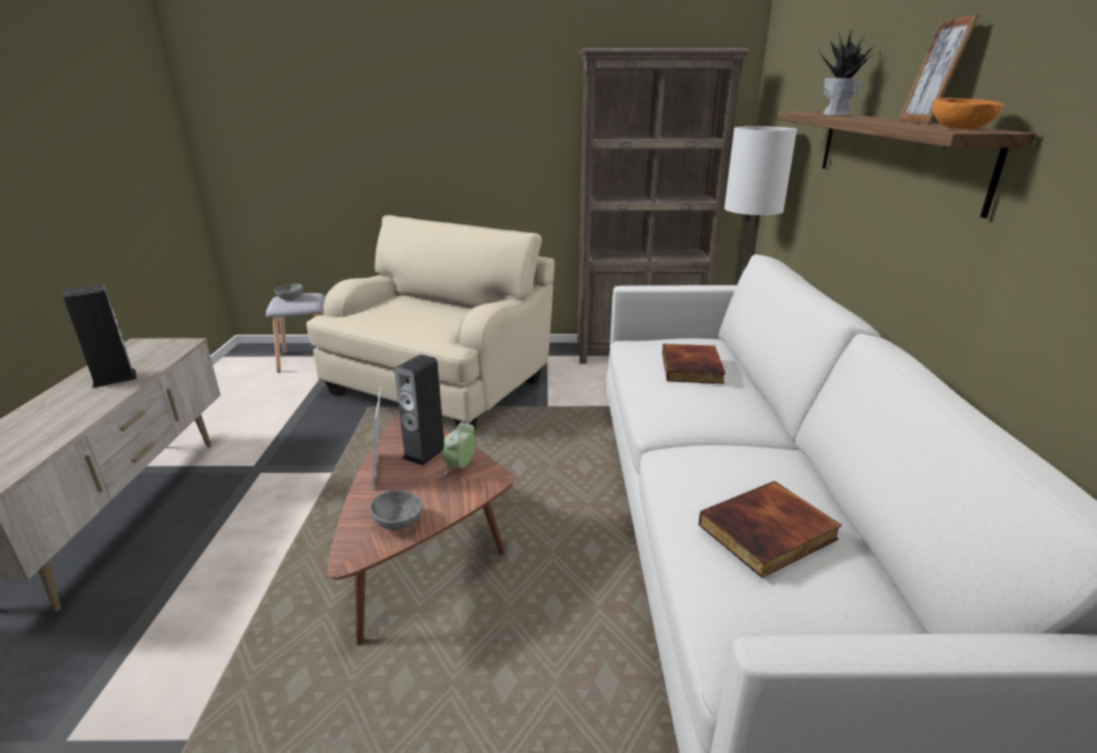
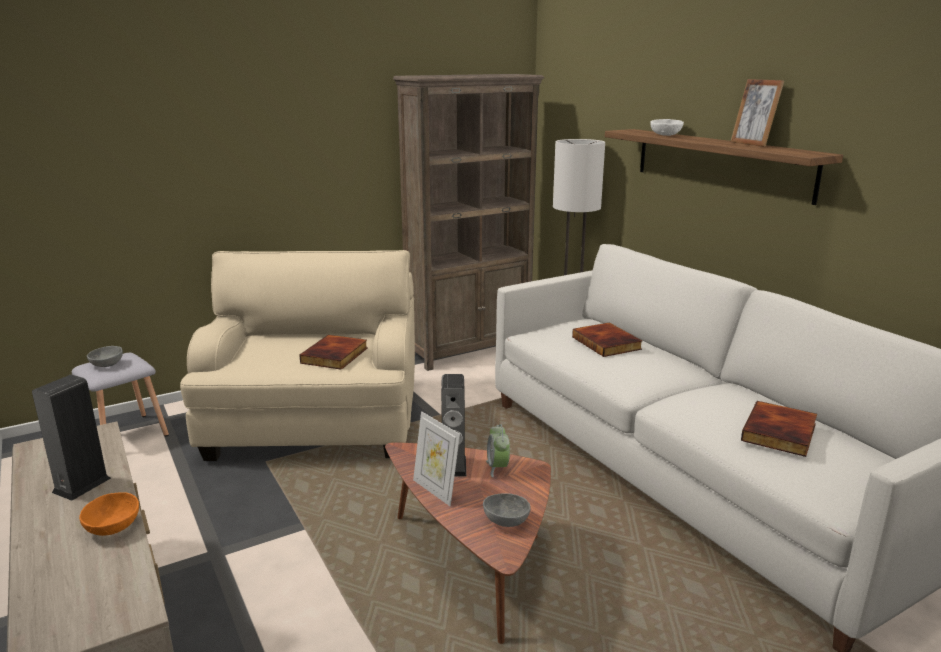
camera: 30 degrees left, 5 degrees down
potted plant [819,30,875,115] -> white bowl [650,119,684,136]
orange bowl [933,98,1004,129] -> orange bowl moved to [79,492,139,536]
none -> book [299,335,367,370]

